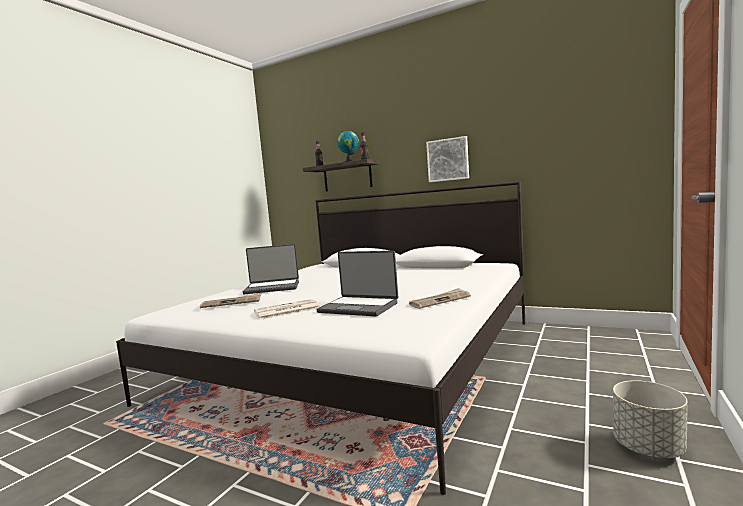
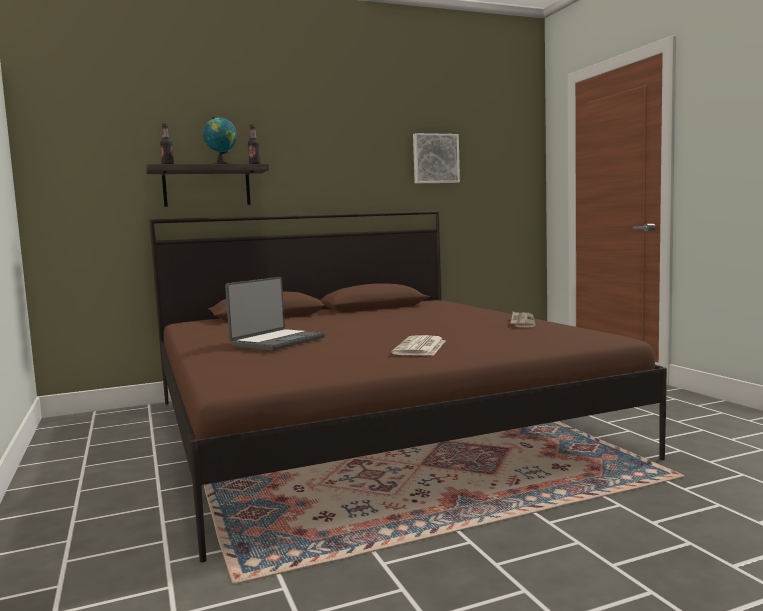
camera: 50 degrees left, 0 degrees up
white bed [116,181,525,495] -> brown bed [149,211,667,562]
newspaper [200,293,262,308] -> none
laptop [316,251,398,316] -> none
picture [426,136,469,182] -> picture moved to [413,133,460,183]
grey planter [613,380,688,458] -> none

